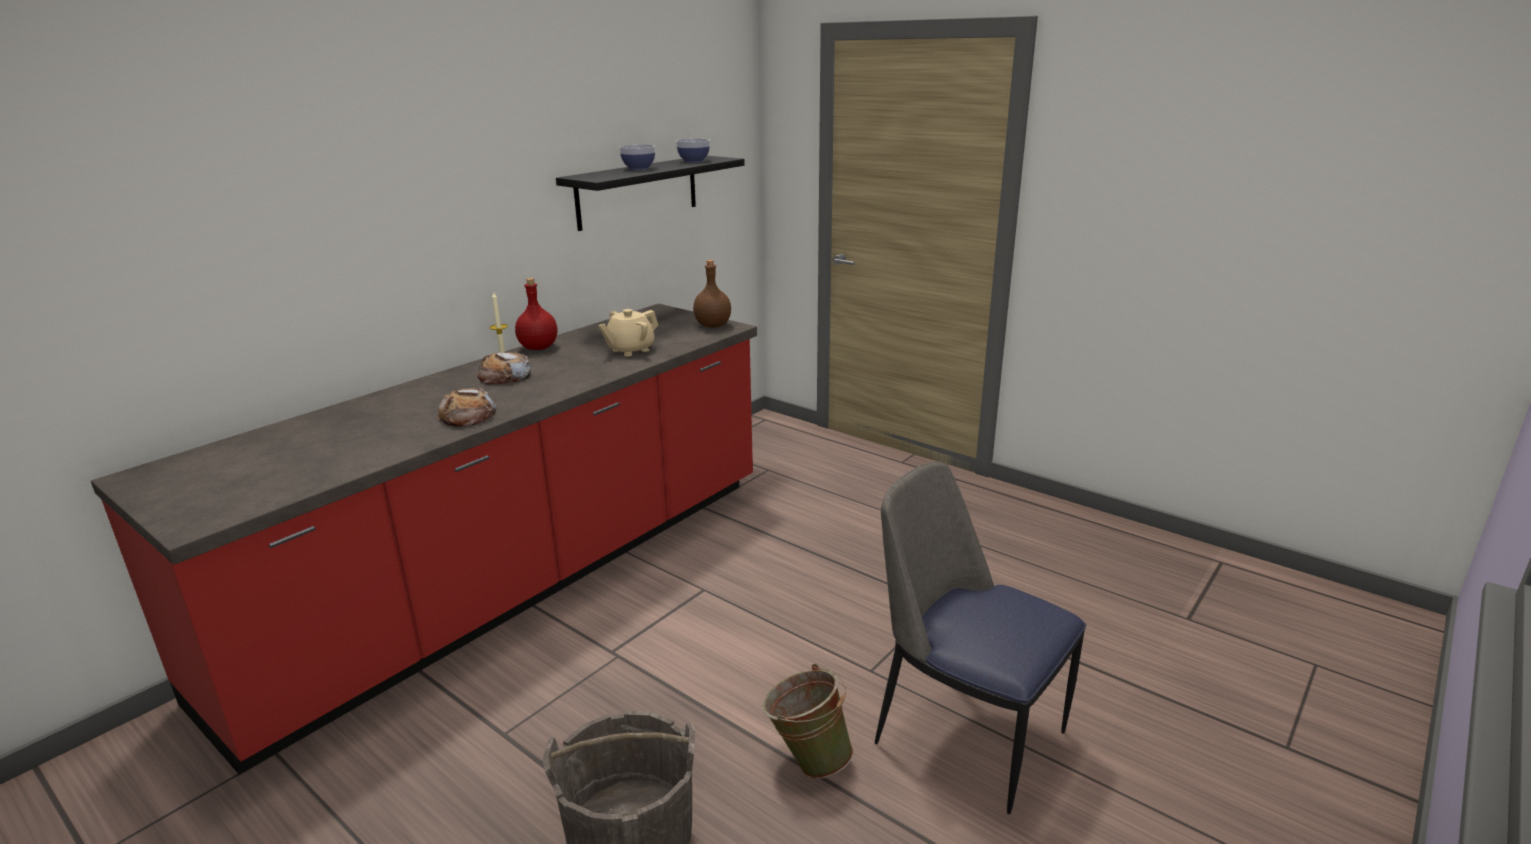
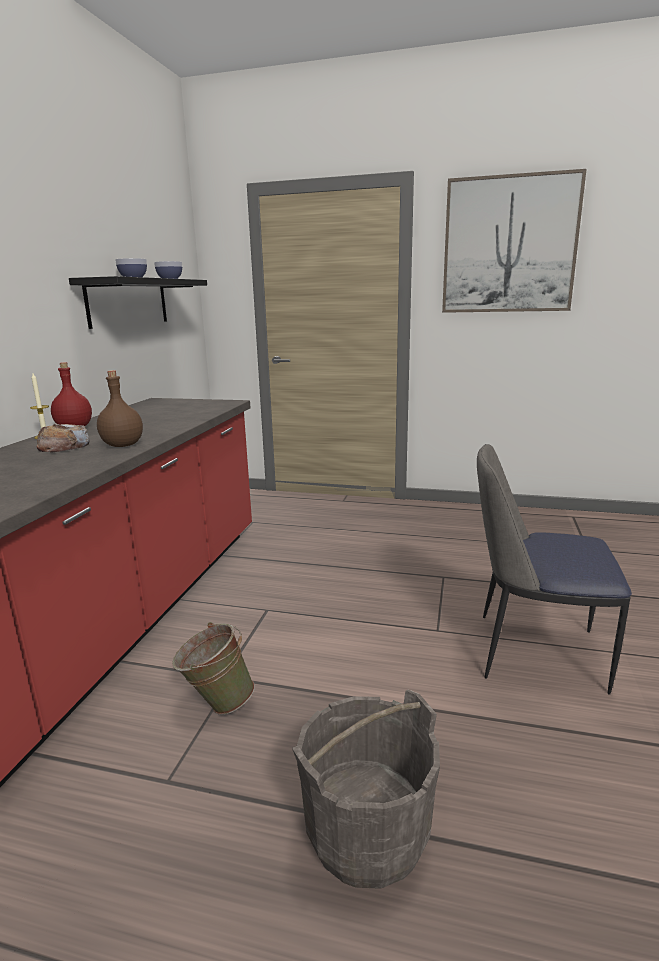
camera: 25 degrees left, 5 degrees down
bread [436,388,496,427] -> none
beige teapot [598,309,658,357] -> none
brown bottle [693,260,731,328] -> brown bottle moved to [97,370,143,447]
green bucket [762,664,853,779] -> green bucket moved to [172,622,255,715]
none -> picture [442,169,587,313]

